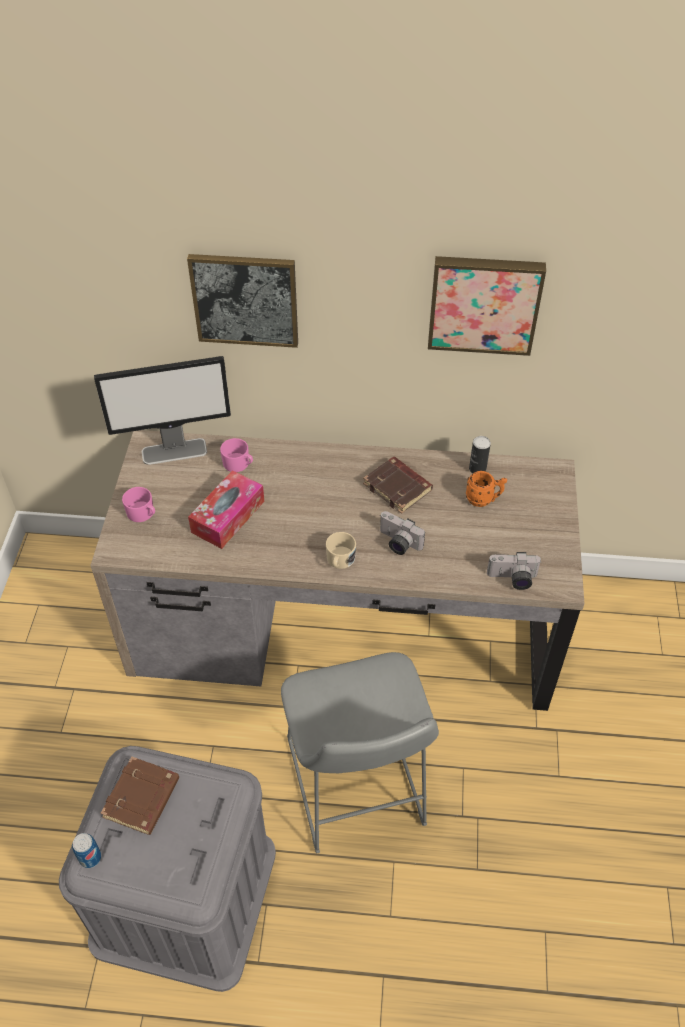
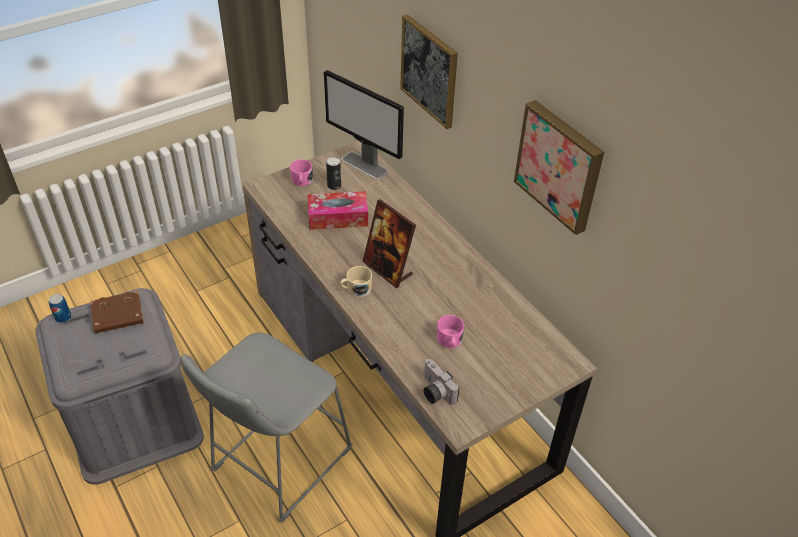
camera: 50 degrees right, 5 degrees down
pink mug [220,438,253,472] -> pink mug moved to [437,315,464,348]
brown book [363,457,433,514] -> none
camera [380,511,425,555] -> none
orange mug [466,471,507,507] -> none
can [469,436,491,474] -> can moved to [326,156,341,190]
none -> picture frame [363,199,416,288]

